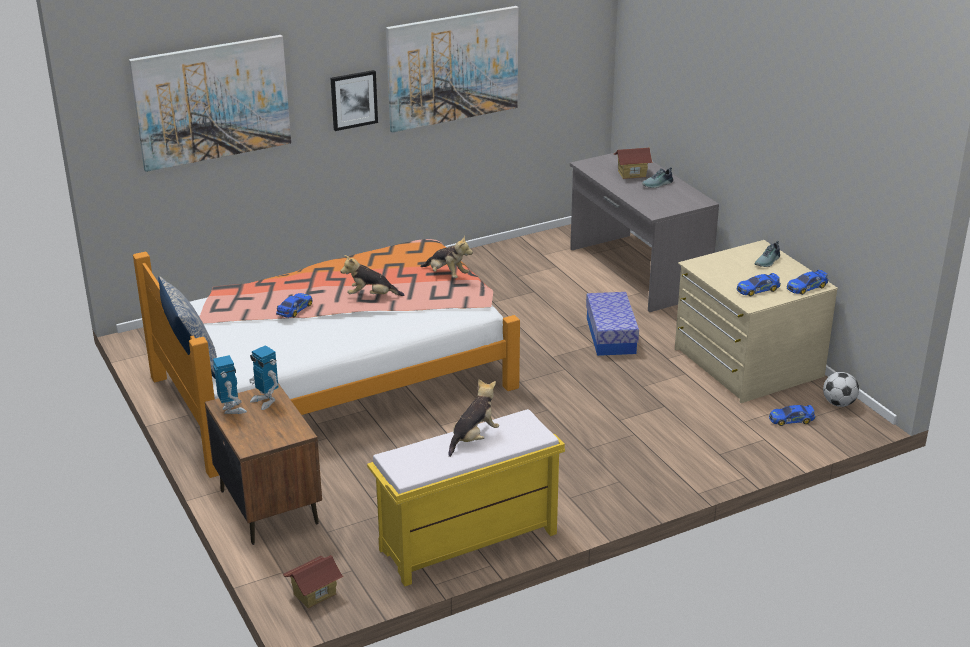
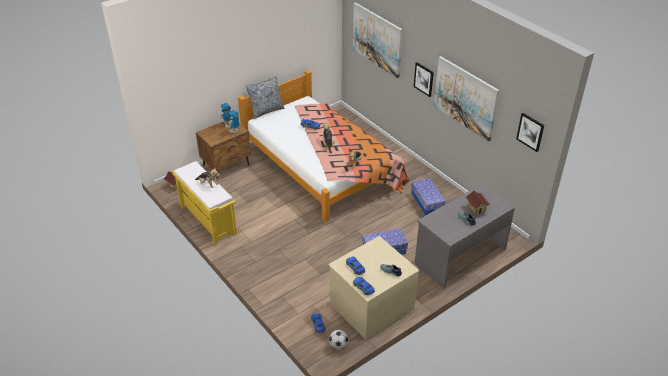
camera: 80 degrees right, 10 degrees up
none -> storage box [411,178,446,215]
none -> picture [516,113,544,152]

